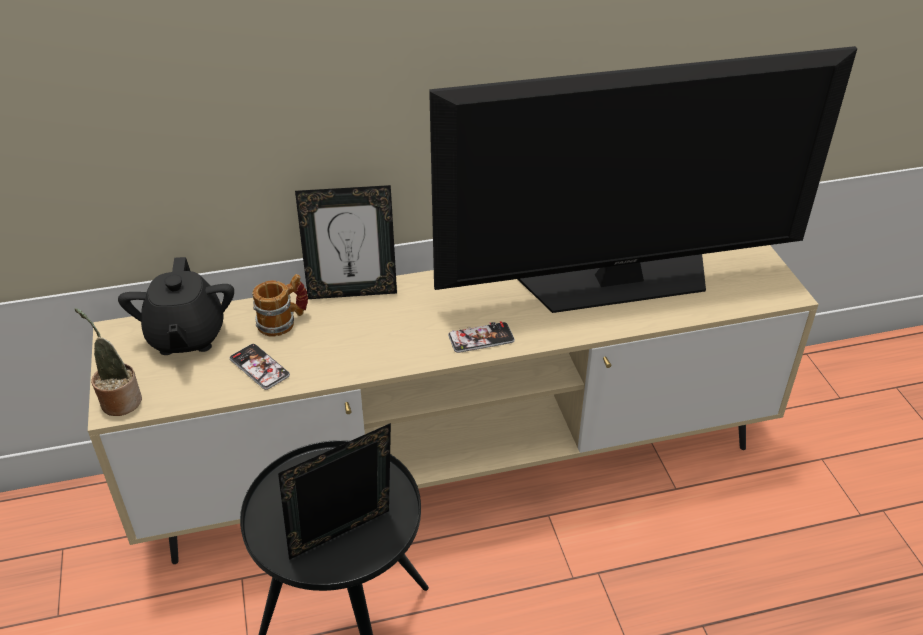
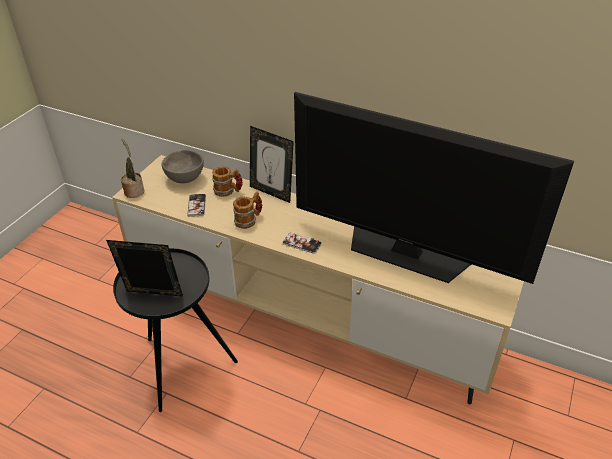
camera: 40 degrees right, 0 degrees up
black teapot [118,257,234,355] -> grey bowl [162,150,204,183]
none -> mug [233,191,262,229]

